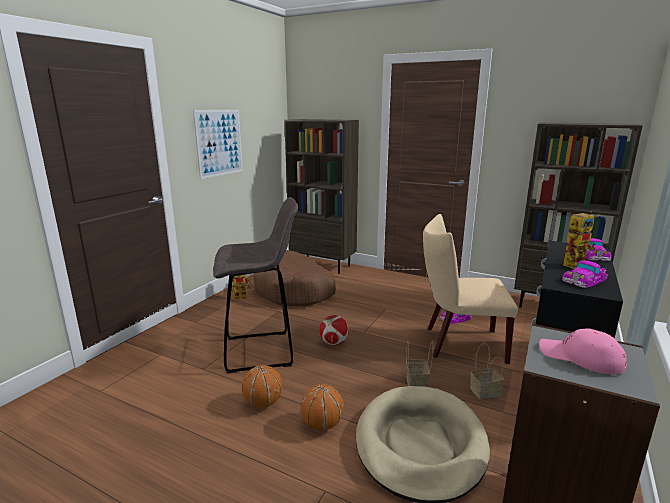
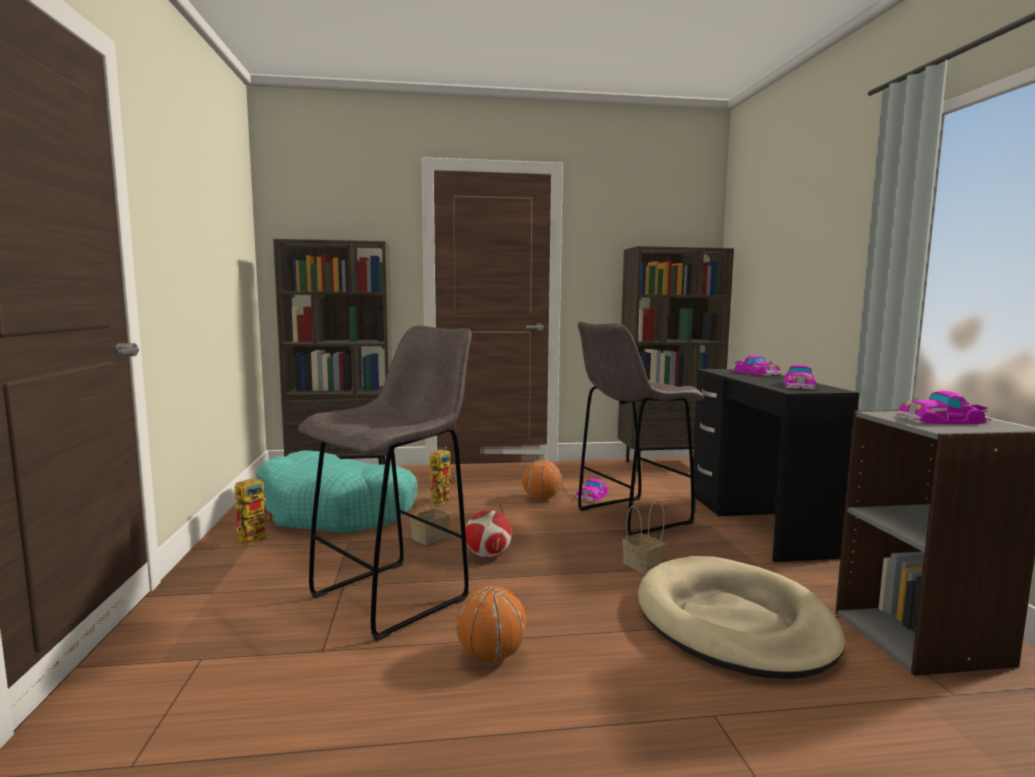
camera: 35 degrees left, 10 degrees down
picture [193,110,243,179] -> none
brown dog bed [254,250,336,306] -> turquoise dog bed [256,450,418,533]
basketball [300,384,344,431] -> basketball moved to [522,460,562,500]
beige chair [423,214,518,364] -> grey stool [578,321,704,536]
basket [470,343,504,399] -> basket moved to [410,478,450,545]
pink cap [539,328,627,374] -> toy car [896,391,991,424]
toy robot [563,211,597,269] -> toy robot moved to [430,447,456,505]

